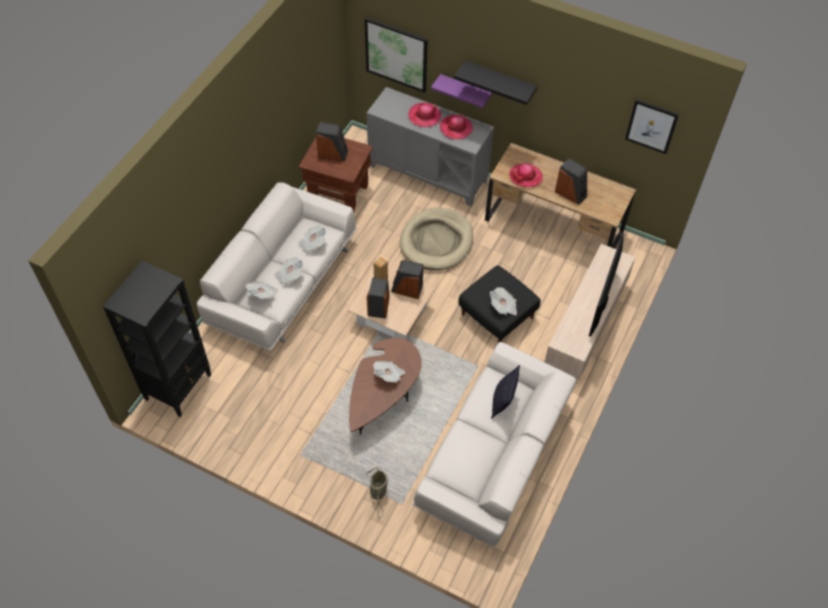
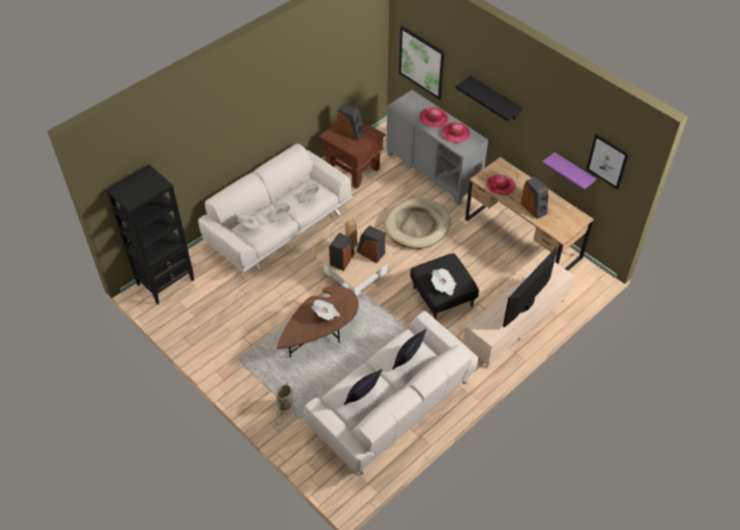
camera: 20 degrees right, 5 degrees down
purple shelf [431,74,492,108] -> purple shelf moved to [542,152,596,190]
none -> pillow [344,369,382,405]

